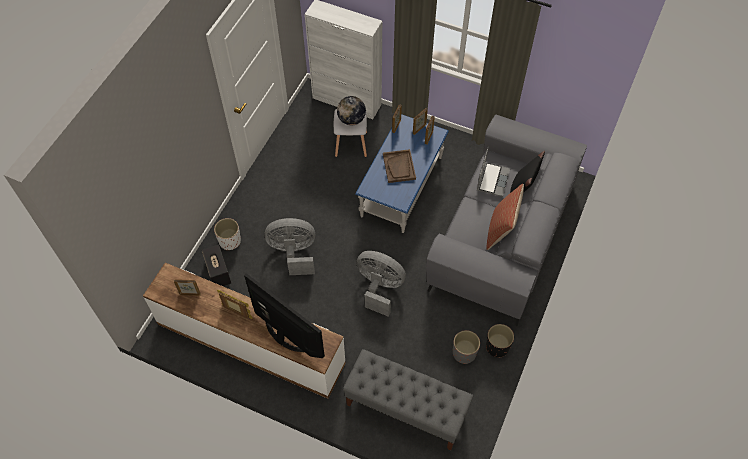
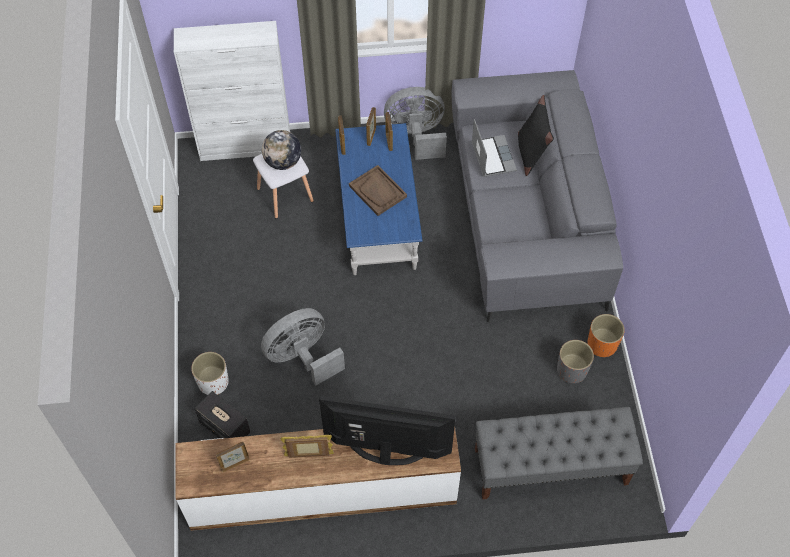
camera: 30 degrees left, 0 degrees up
grey fan [356,251,406,317] -> grey fan moved to [384,87,447,160]
pillow [486,184,524,250] -> none
black planter [486,324,514,357] -> orange planter [587,314,625,357]

